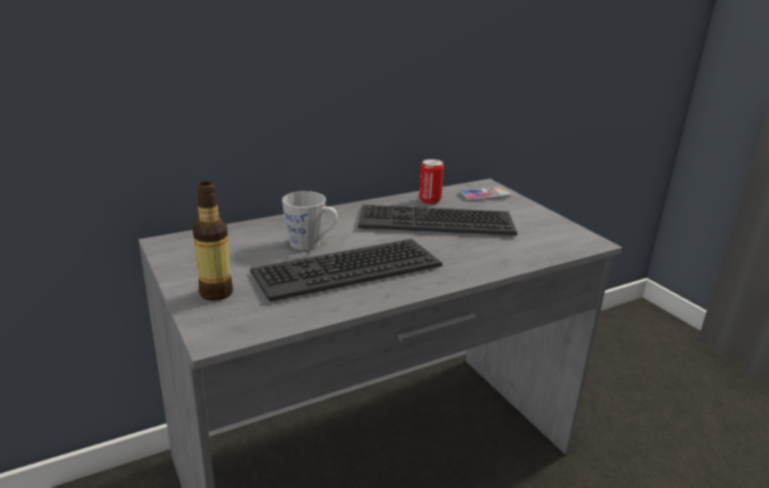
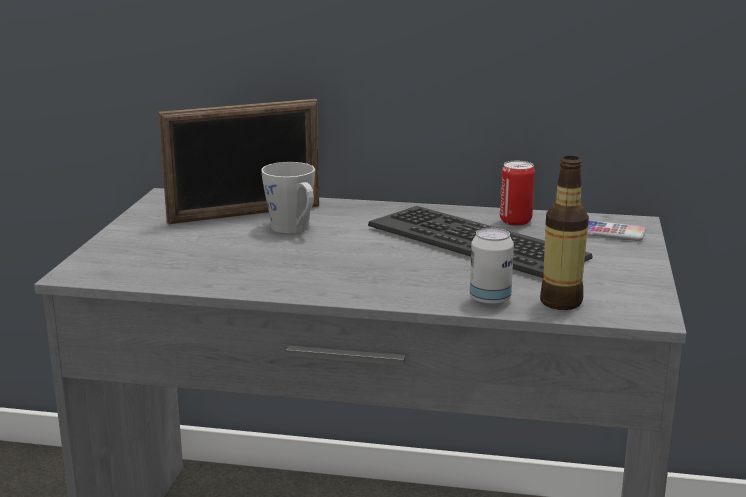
camera: 40 degrees right, 5 degrees down
bottle [193,181,233,301] -> bottle moved to [540,156,589,310]
keyboard [250,239,442,302] -> none
none -> picture frame [158,99,319,224]
none -> can [470,228,514,307]

